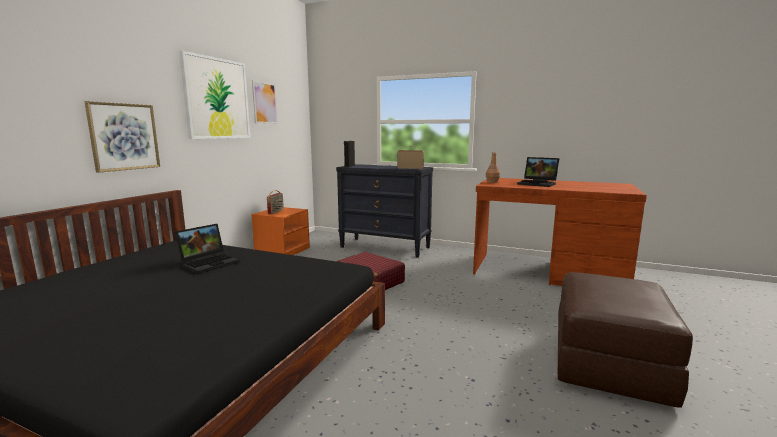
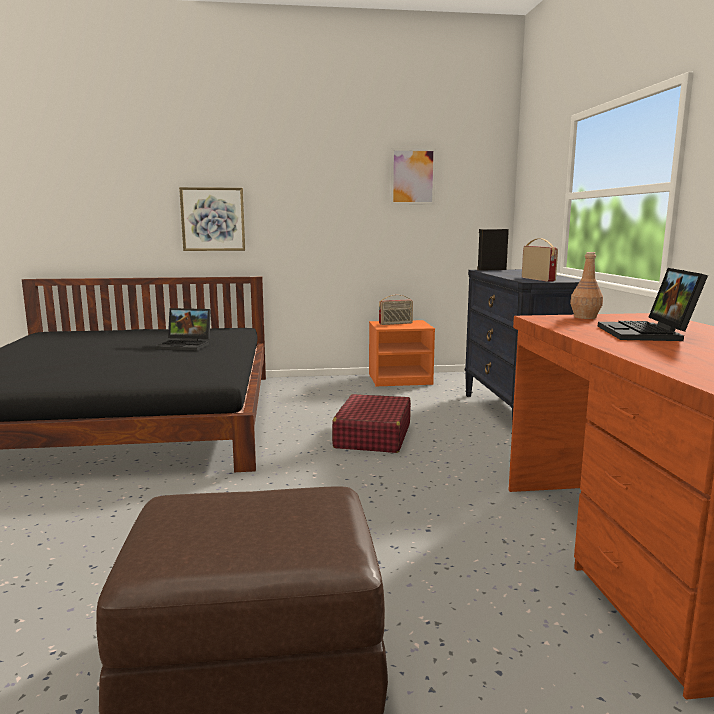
camera: 60 degrees right, 0 degrees up
picture [179,51,250,139] -> none

